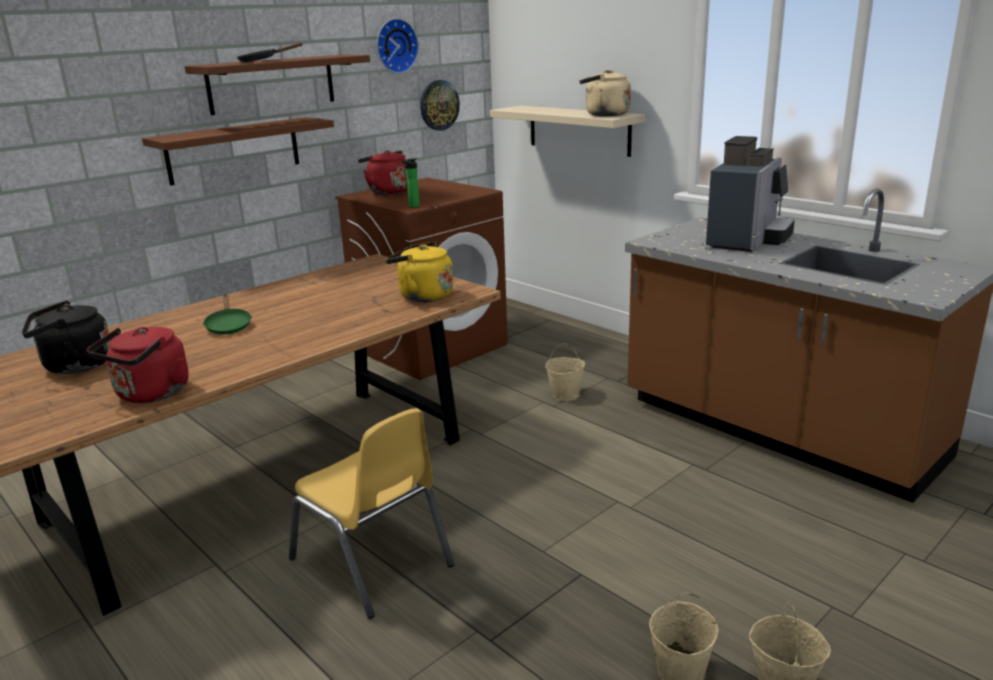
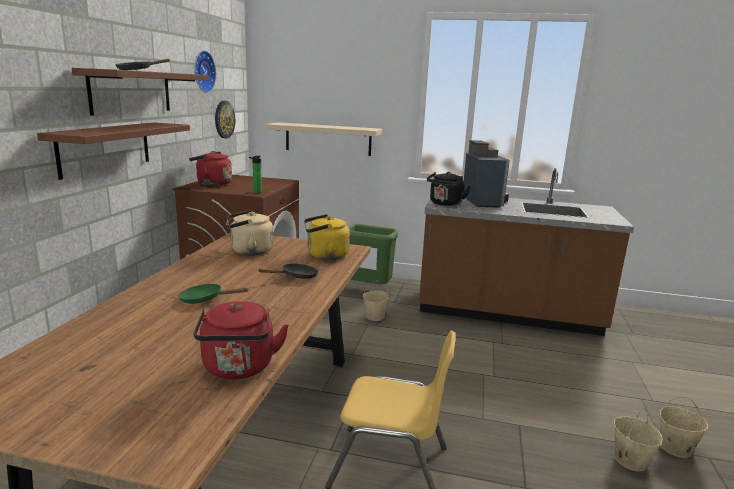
camera: 35 degrees left, 5 degrees down
black kettle [22,301,111,374] -> black kettle moved to [427,172,471,206]
green frying pan [203,294,252,335] -> green frying pan turned 150 degrees clockwise [178,284,249,304]
beige kettle [579,69,631,116] -> beige kettle moved to [226,210,273,255]
none -> black frying pan [259,263,319,279]
none -> green trash can [349,224,399,284]

